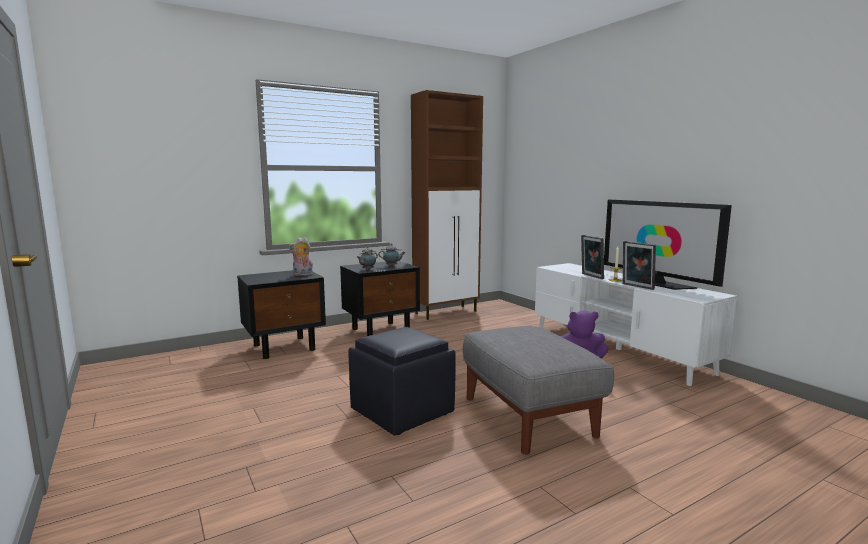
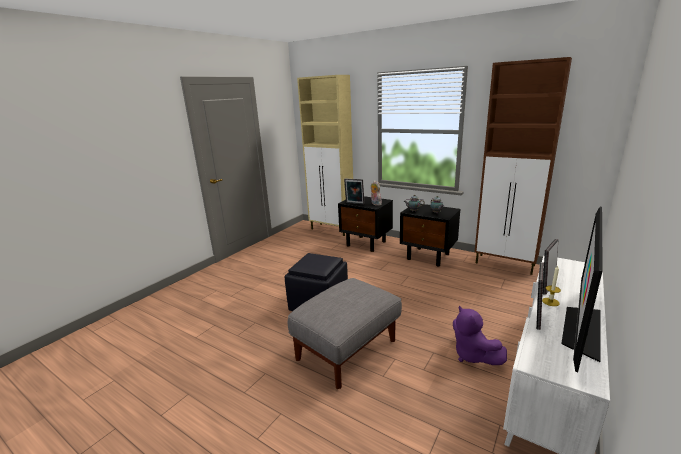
camera: 65 degrees right, 10 degrees up
none -> beige cabinet [297,75,353,236]
none -> picture frame [344,179,364,204]

